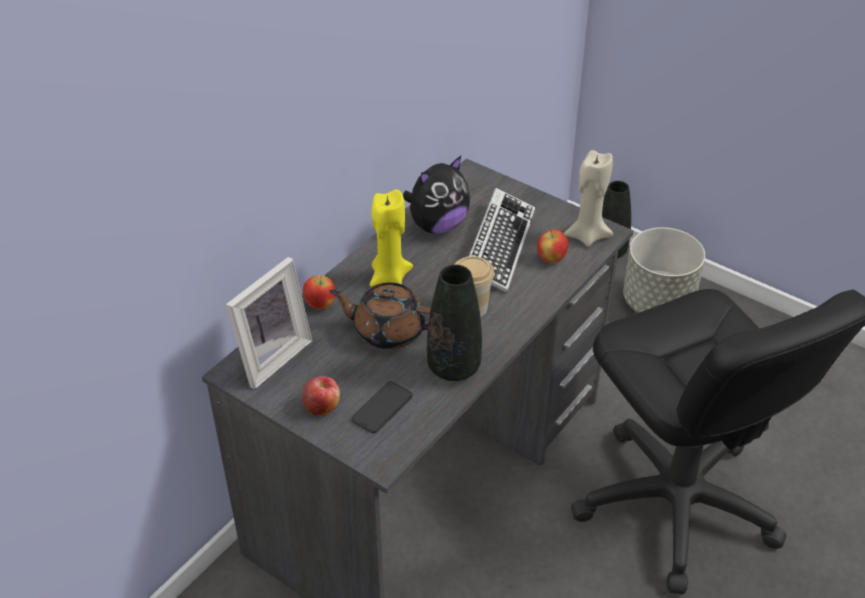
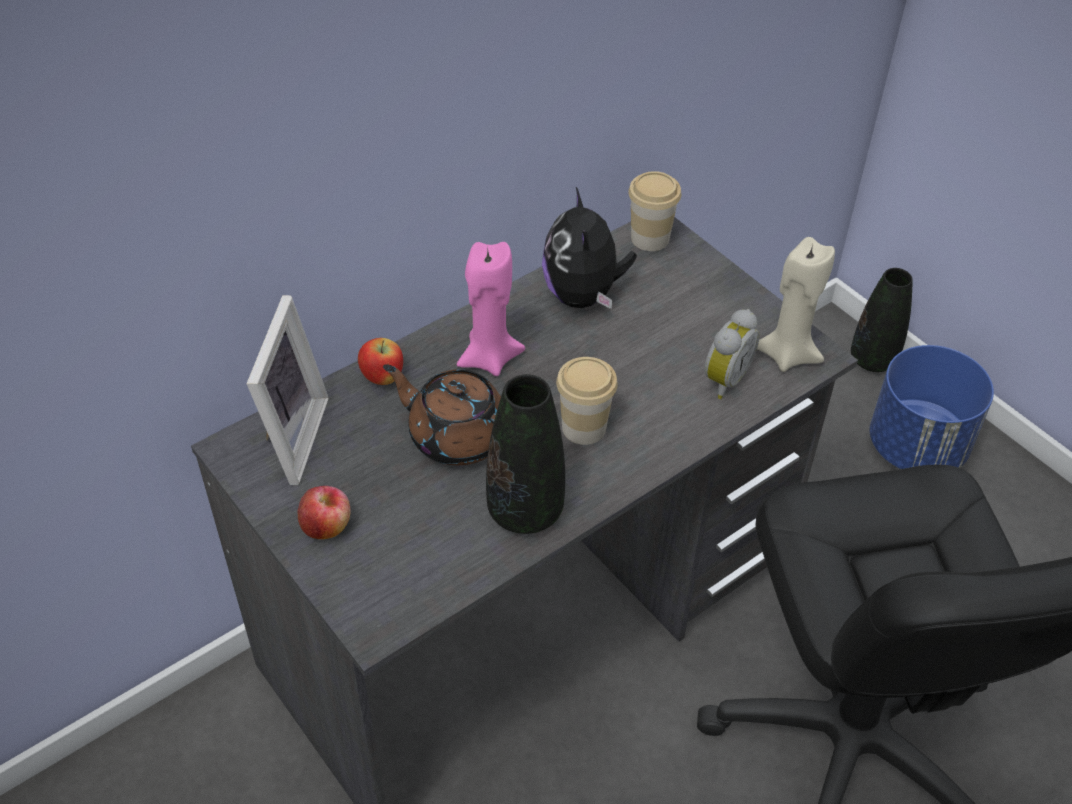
camera: 15 degrees right, 5 degrees up
picture frame [226,257,312,389] -> picture frame turned 45 degrees counterclockwise [247,295,329,485]
phone [351,381,413,433] -> none
yellow candle [370,189,413,287] -> pink candle [457,242,525,376]
plush toy [403,156,470,233] -> plush toy turned 105 degrees clockwise [542,187,637,309]
keyboard [469,188,535,293] -> none
apple [537,229,569,263] -> alarm clock [705,309,760,399]
grey planter [623,227,705,313] -> blue planter [869,345,994,469]
none -> cup [628,171,681,251]

